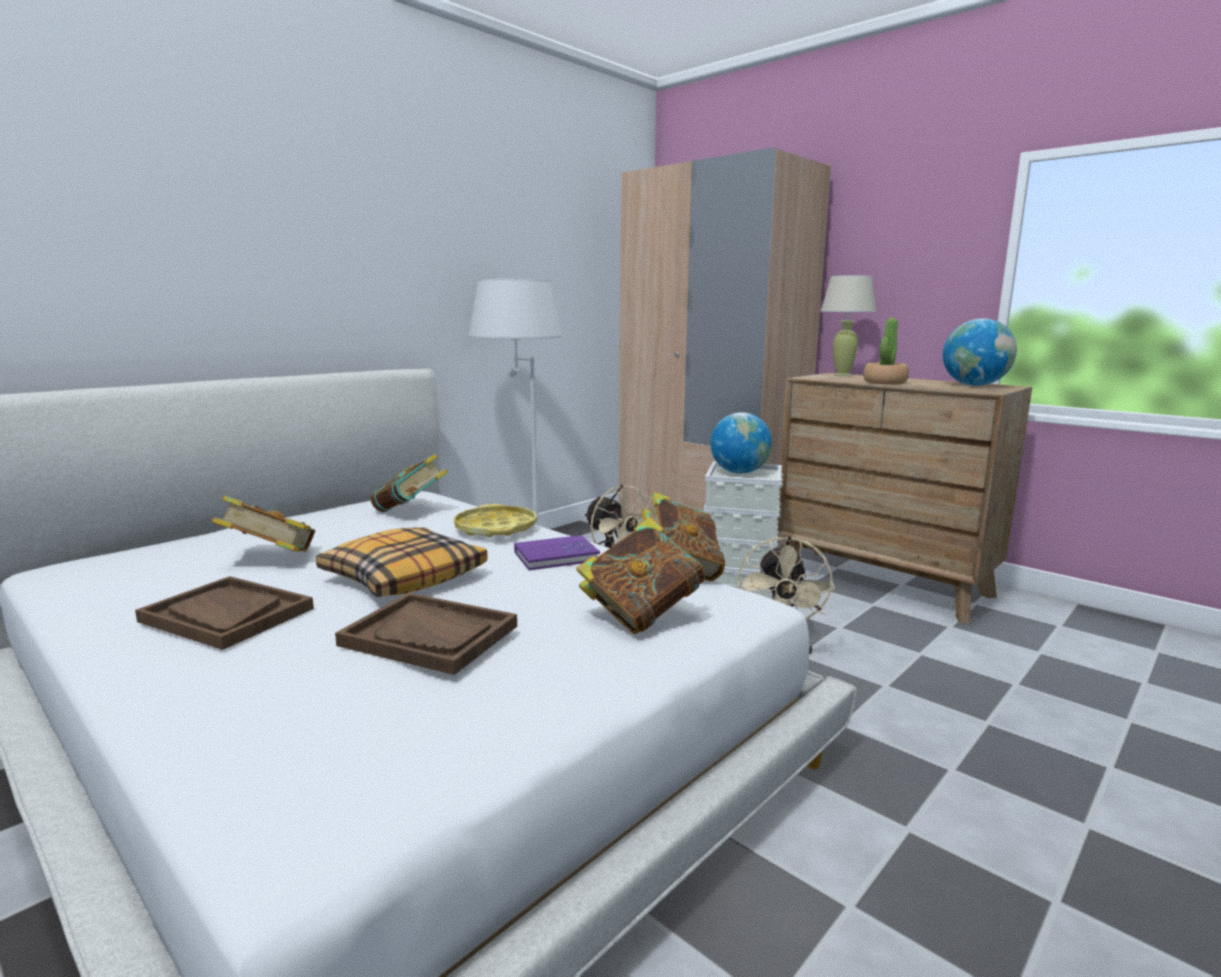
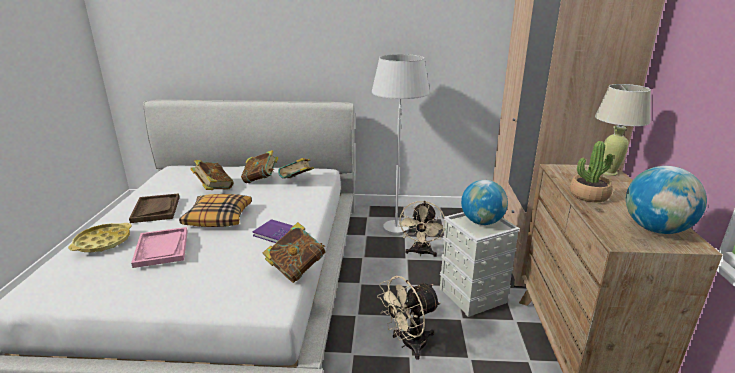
camera: 50 degrees right, 10 degrees up
brown tray [335,593,517,675] -> pink tray [131,227,188,268]
yellow tray [454,504,537,537] -> yellow tray moved to [68,223,132,252]
book [577,518,705,635] -> book moved to [241,150,279,183]

